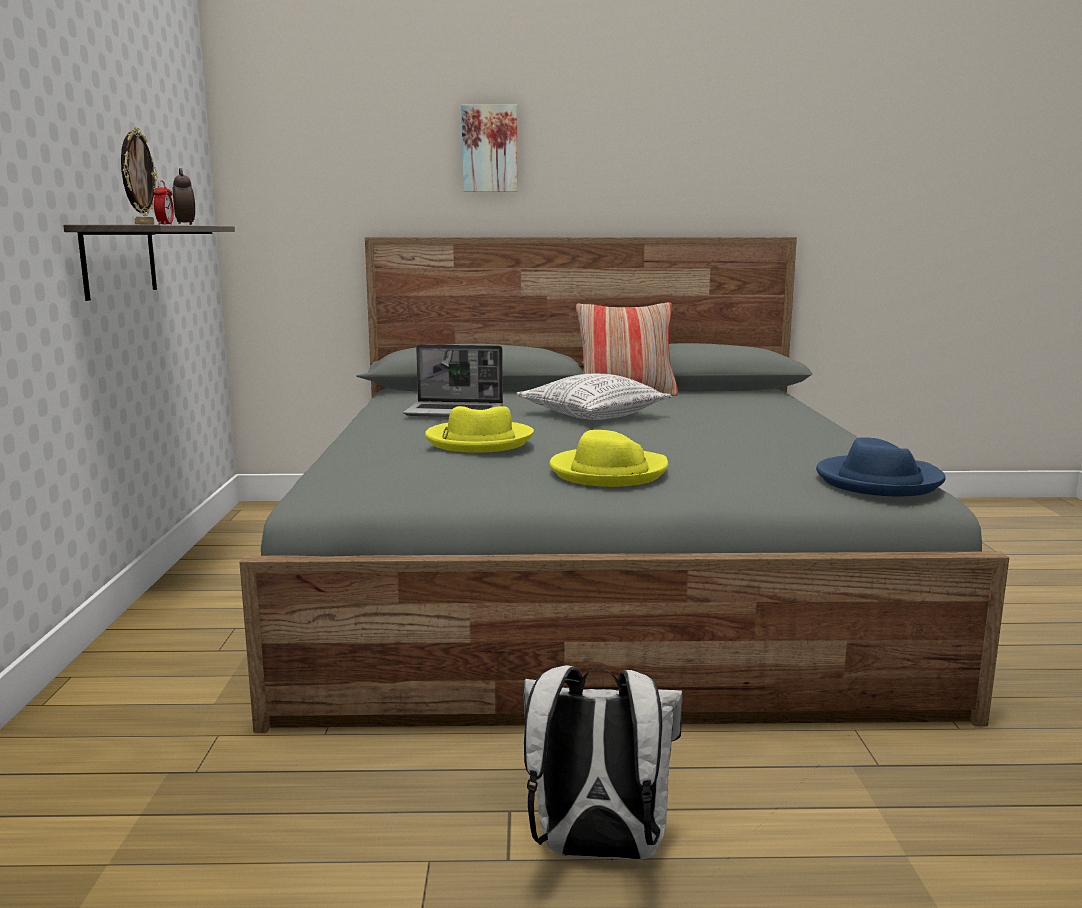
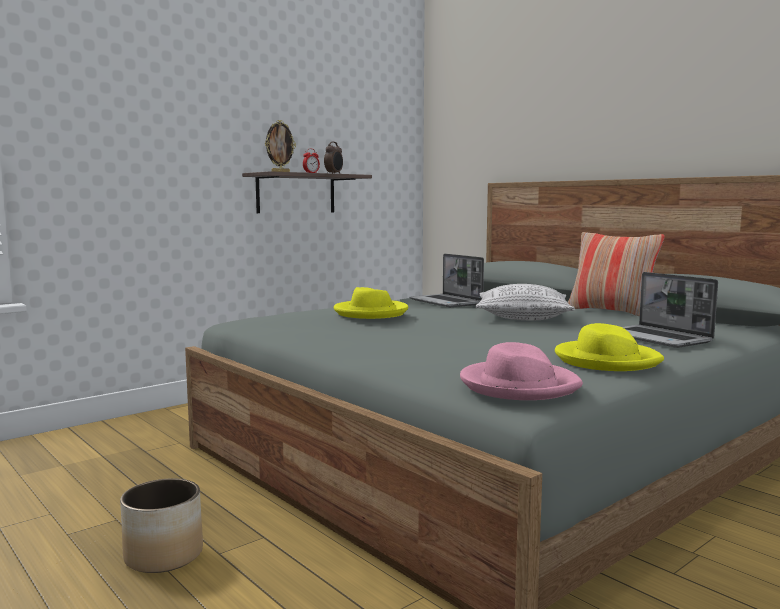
camera: 50 degrees right, 5 degrees down
picture [462,105,518,192] -> none
white backpack [523,665,683,860] -> planter [120,478,203,573]
yellow hat [549,430,668,487] -> yellow hat moved to [555,323,664,371]
blue hat [816,437,945,496] -> pink hat [460,342,583,400]
none -> laptop [622,272,718,348]

